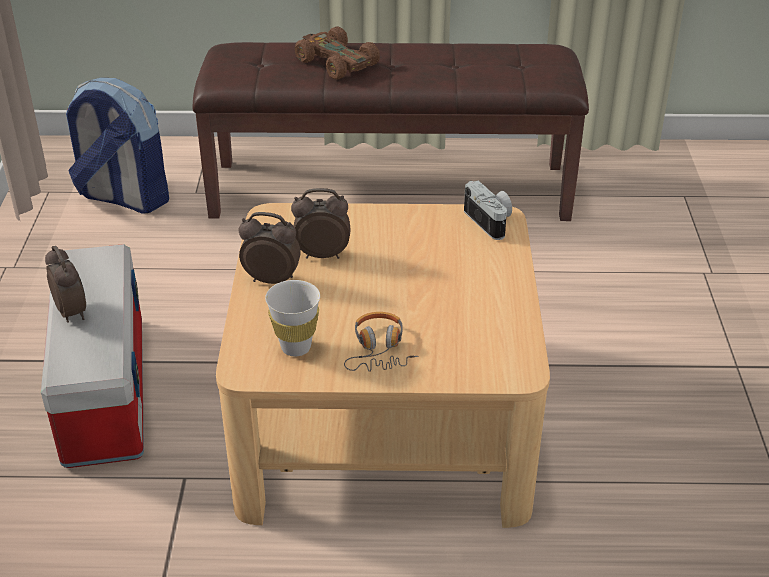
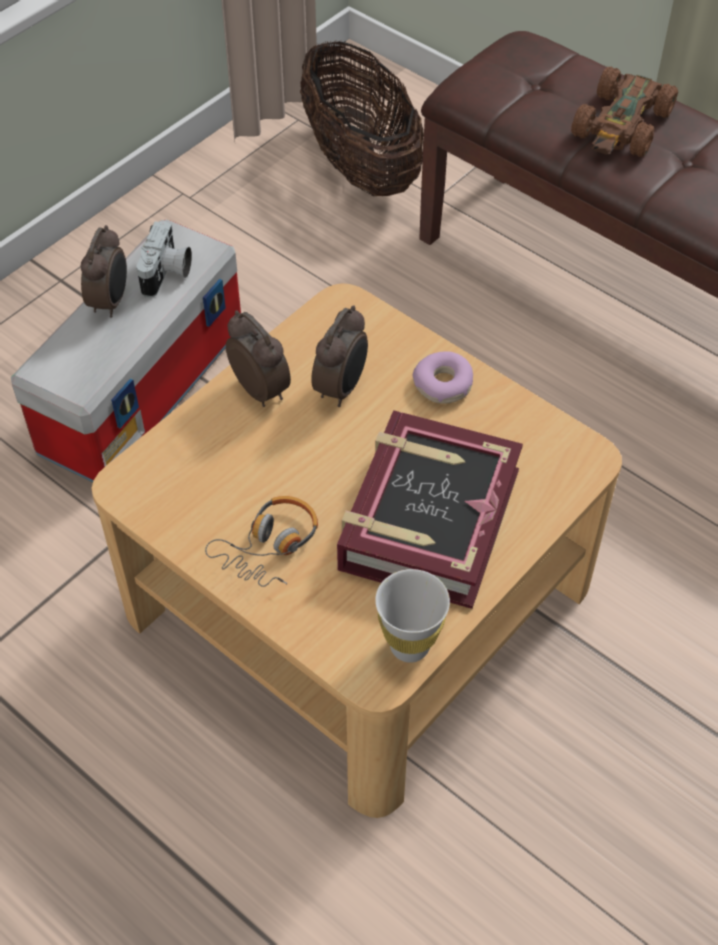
camera: 40 degrees right, 15 degrees up
backpack [66,78,169,214] -> basket [300,41,424,196]
white cup [265,280,320,356] -> white cup moved to [375,569,450,663]
alarm clock [291,188,350,259] -> alarm clock turned 75 degrees clockwise [311,305,368,407]
brown toy car [295,27,380,80] -> brown toy car turned 150 degrees counterclockwise [571,66,678,157]
camera [464,180,512,240] -> camera moved to [137,220,192,298]
none -> book [337,410,523,609]
none -> donut [413,351,473,404]

